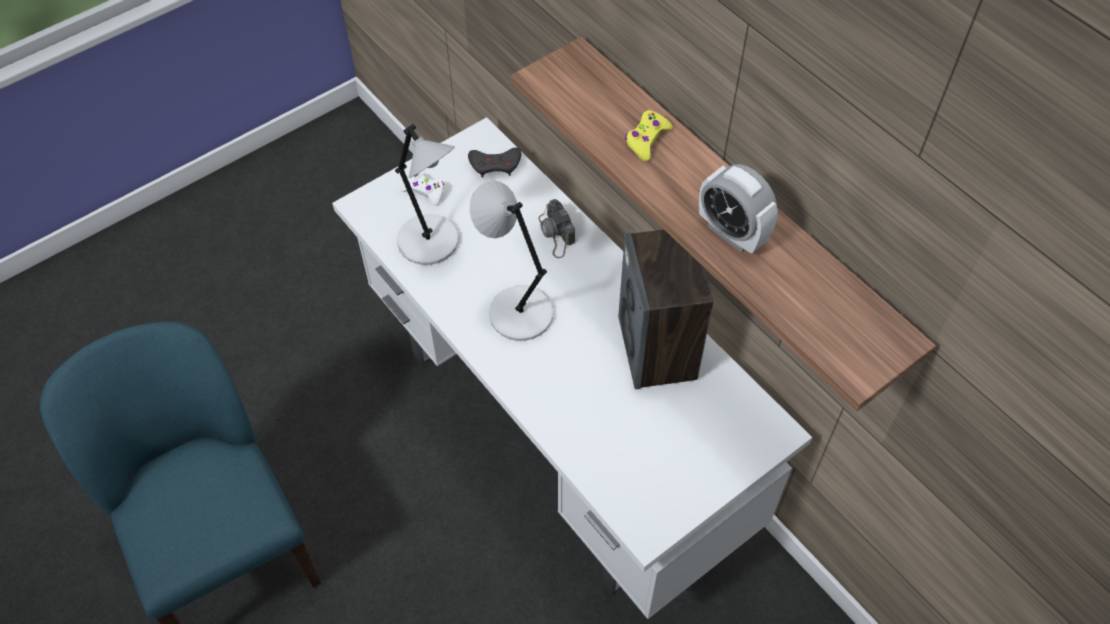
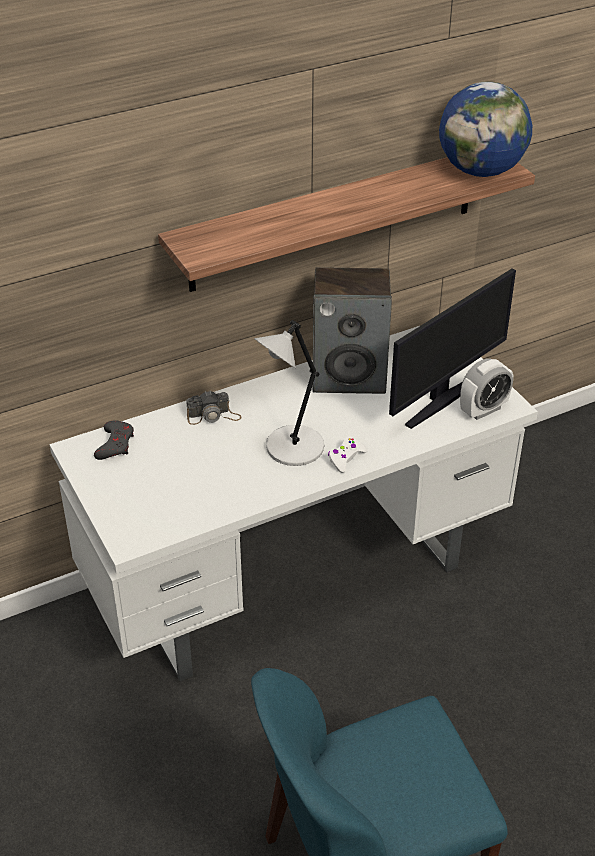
camera: 80 degrees left, 15 degrees down
grey table lamp [395,124,459,265] -> none
white game controller [400,173,444,206] -> white game controller moved to [328,436,367,473]
yellow game controller [625,110,673,161] -> none
alarm clock [699,164,778,254] -> alarm clock moved to [460,359,513,420]
none -> monitor [389,269,516,429]
none -> globe [439,82,532,177]

